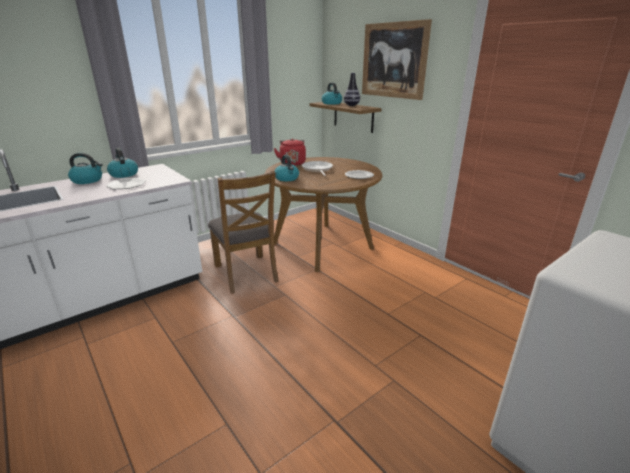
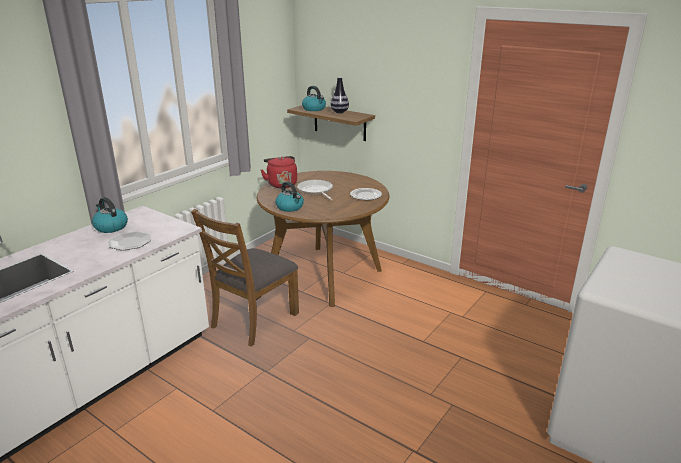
camera: 15 degrees left, 0 degrees up
kettle [68,153,103,184] -> none
brown chair [208,171,279,294] -> brown chair turned 75 degrees clockwise [191,209,299,347]
picture [362,19,432,100] -> none

